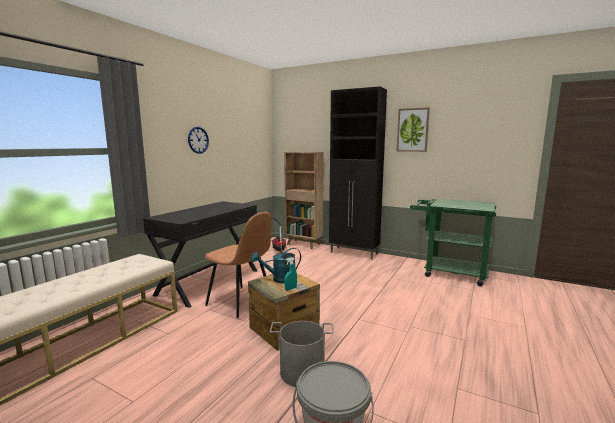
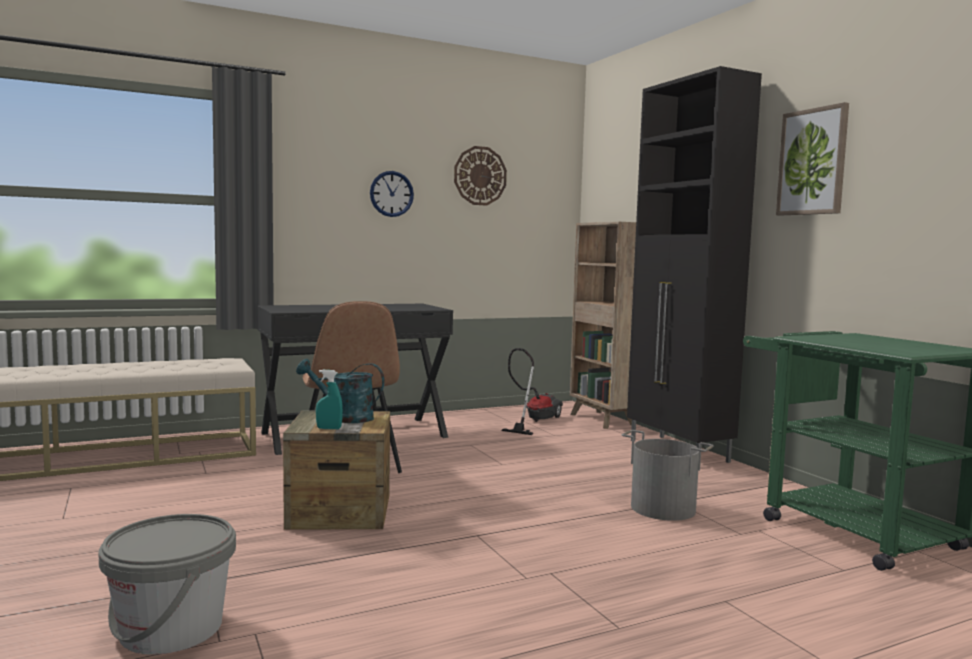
camera: 35 degrees right, 5 degrees down
grey bucket [270,321,334,387] -> grey bucket moved to [621,430,714,521]
none -> wall clock [454,146,507,206]

